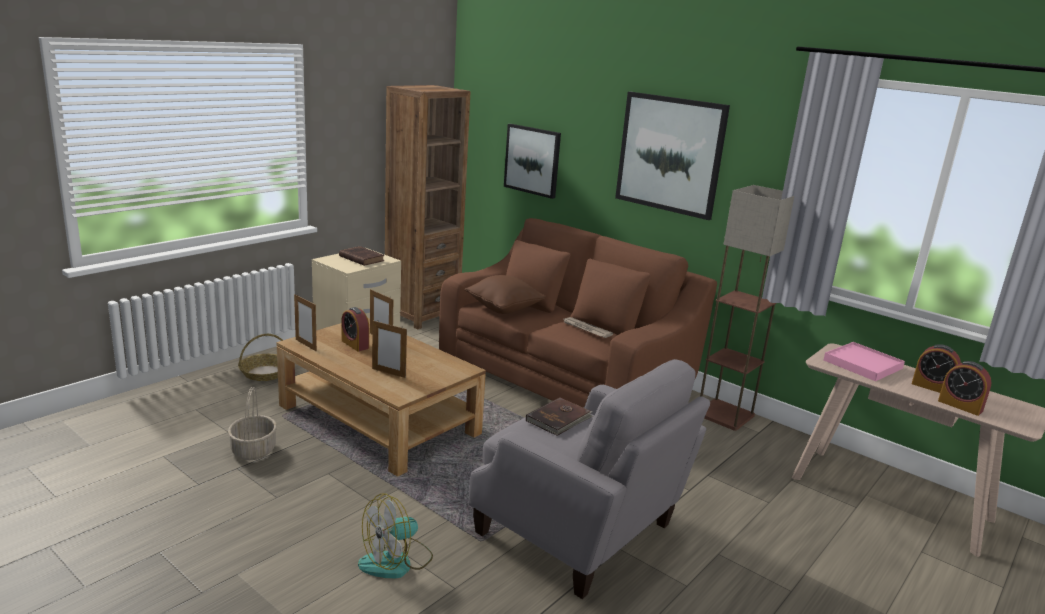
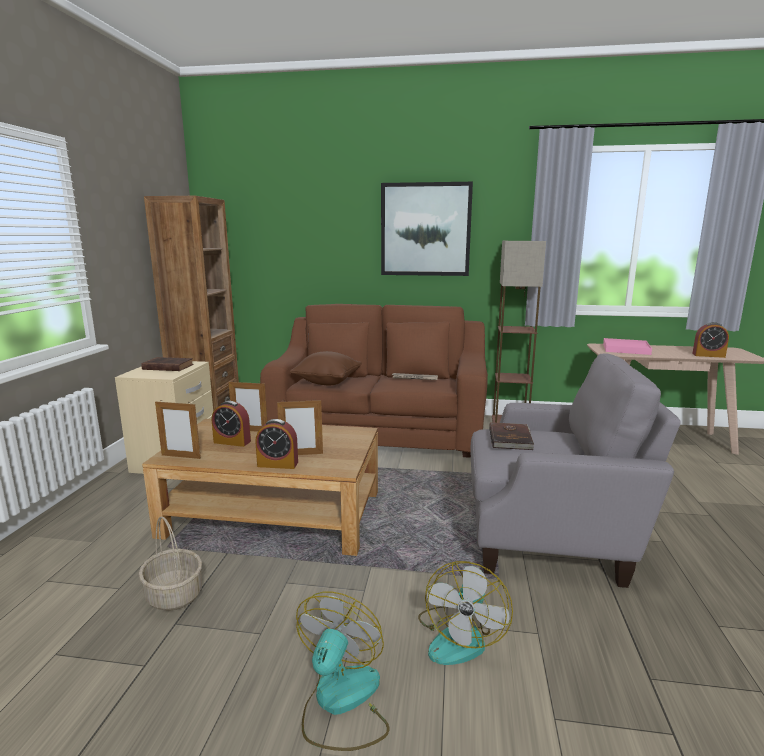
camera: 30 degrees left, 5 degrees down
basket [238,334,283,381] -> none
picture [504,124,561,199] -> none
alarm clock [912,344,961,393] -> alarm clock moved to [255,419,298,469]
none -> fan [296,591,389,751]

